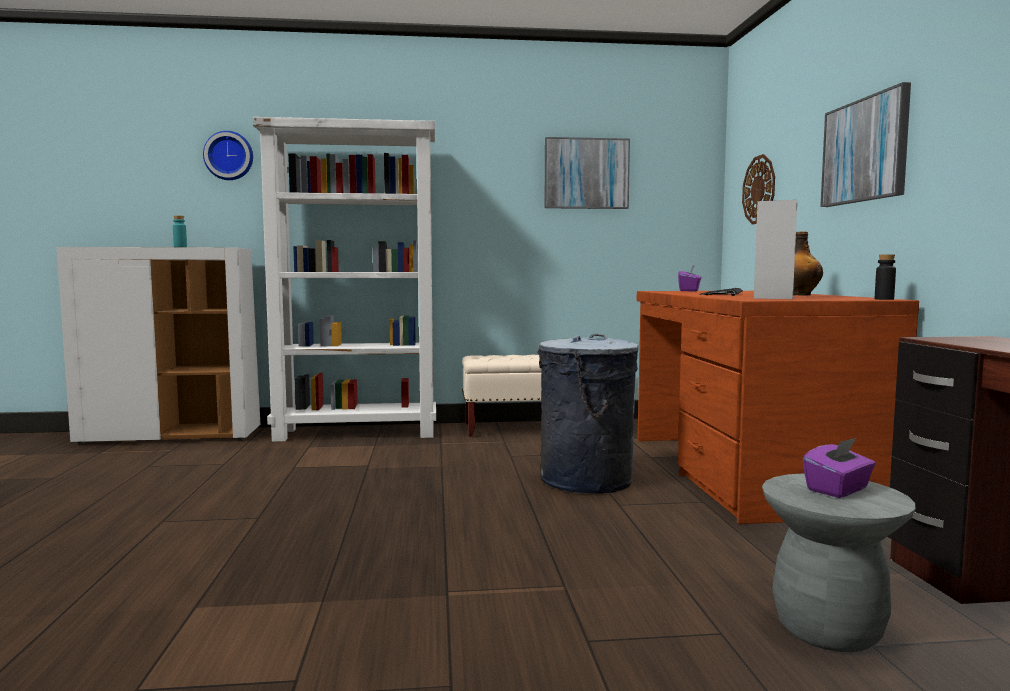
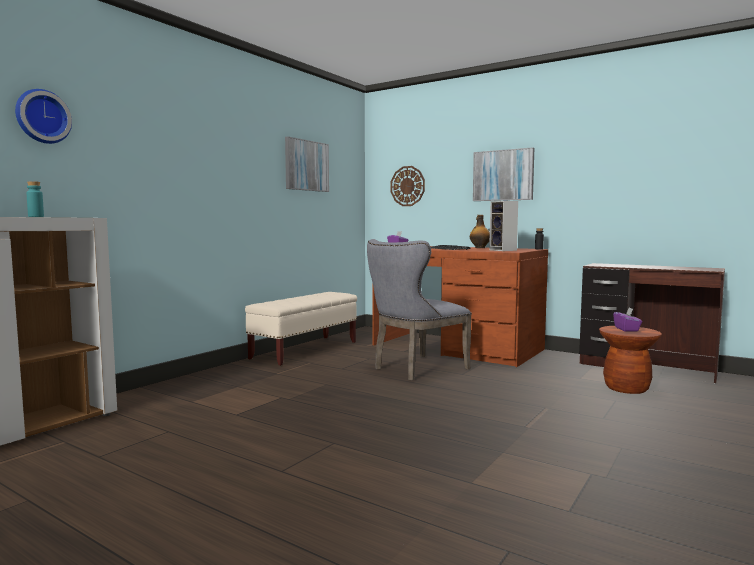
camera: 50 degrees left, 0 degrees up
white bookcase [253,117,436,442] -> none
grey trash can [537,334,639,494] -> grey chair [367,239,472,380]
grey stool [762,473,915,652] -> brown stool [599,326,662,394]

